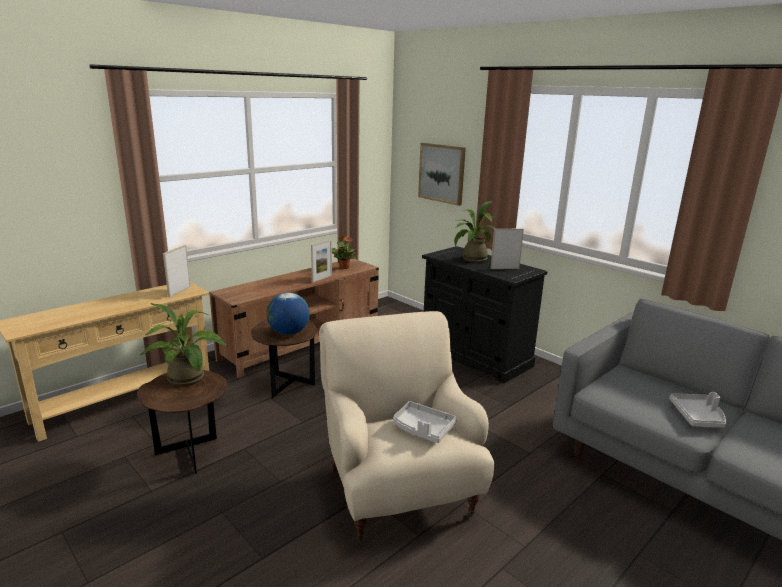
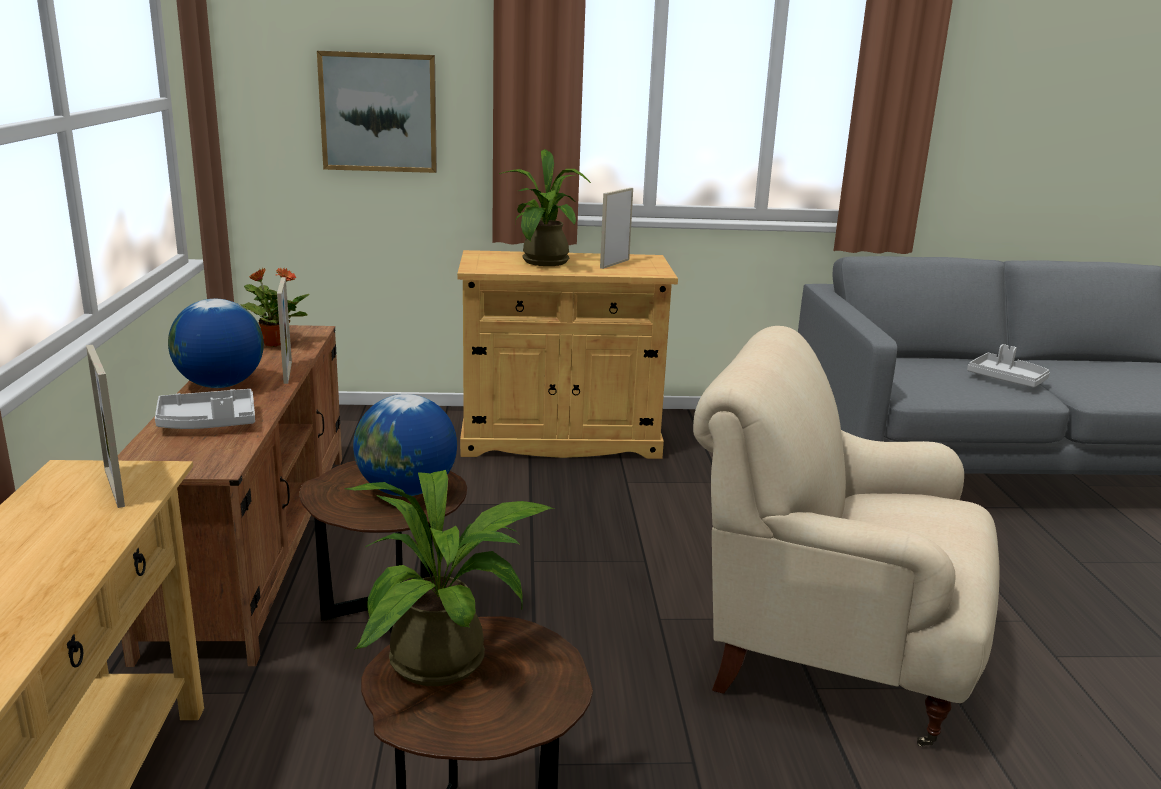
camera: 50 degrees left, 0 degrees up
grey tray [393,401,457,443] -> grey tray moved to [155,389,255,429]
black cabinet [422,246,548,383] -> beige cabinet [457,250,678,459]
none -> globe [168,299,264,388]

